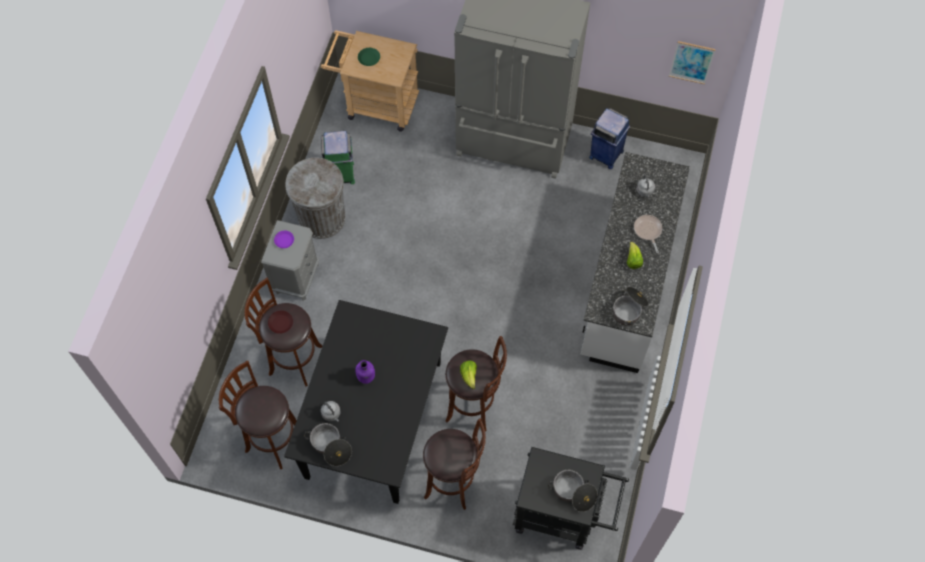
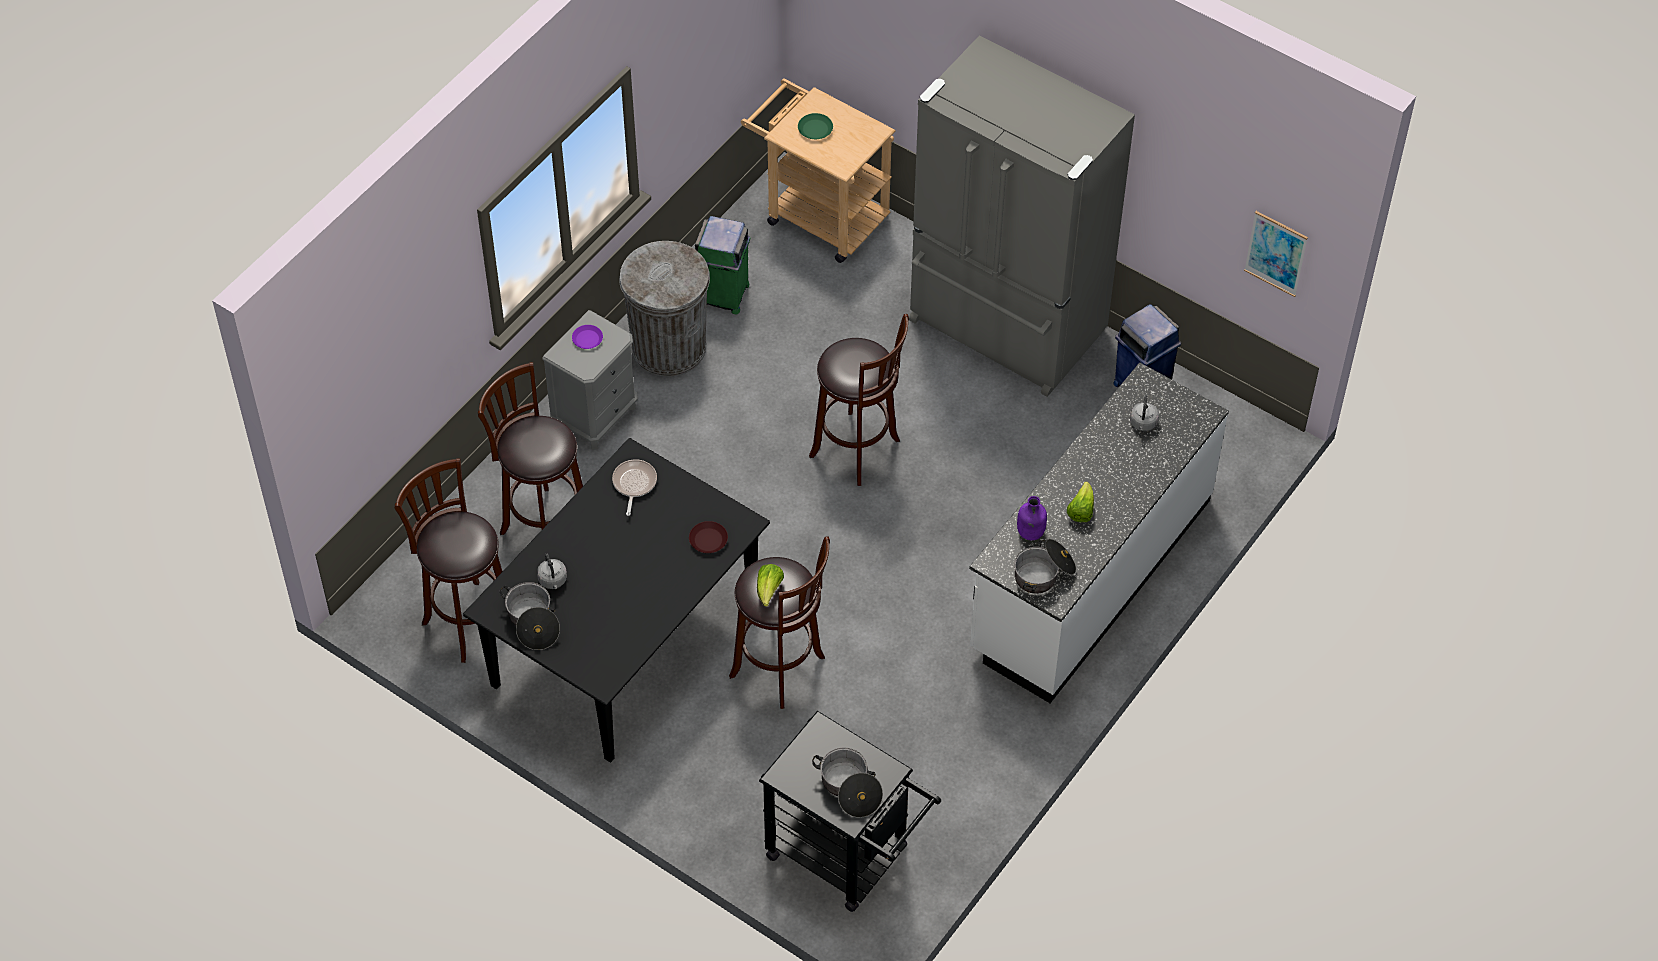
camera: 20 degrees right, 10 degrees down
brown plate [268,310,293,334] -> brown plate moved to [689,521,728,553]
purple bottle [355,360,375,384] -> purple bottle moved to [1017,496,1047,540]
brown stool [423,418,486,510] -> brown stool moved to [809,314,909,486]
frying pan [634,215,662,253] -> frying pan moved to [612,459,657,516]

